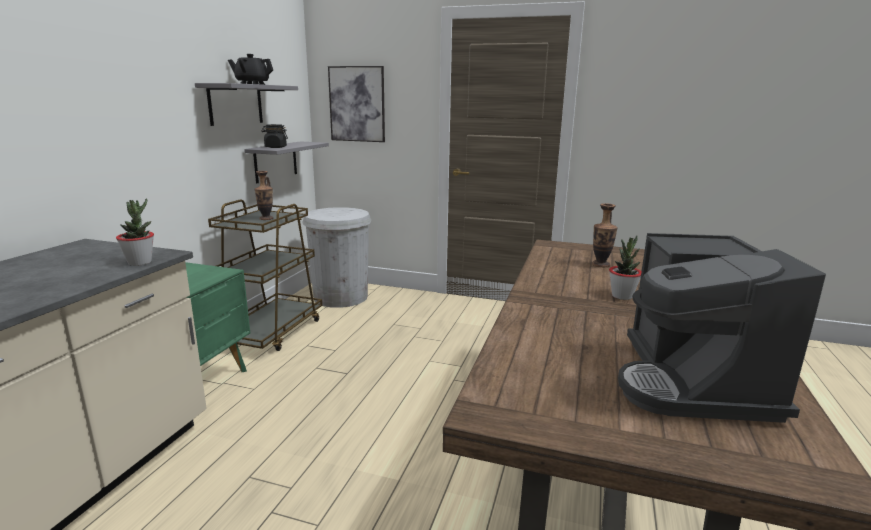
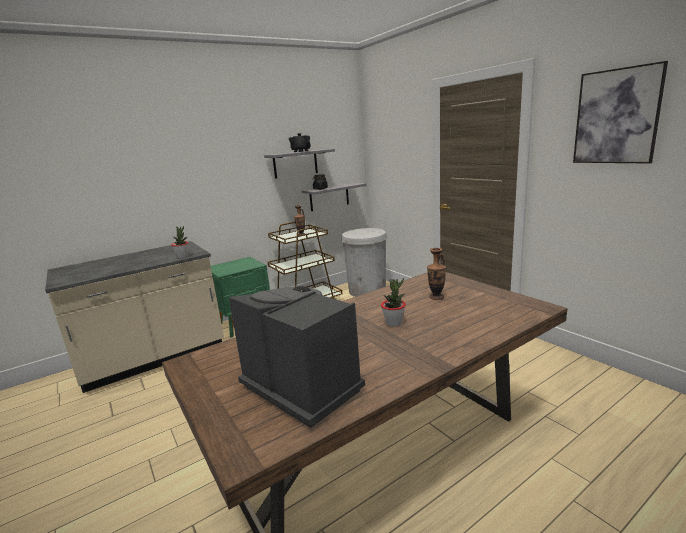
camera: 40 degrees right, 0 degrees up
picture [328,66,385,142] -> picture moved to [573,61,668,164]
coffee machine [618,233,826,423] -> coffee machine turned 90 degrees clockwise [229,286,365,428]

